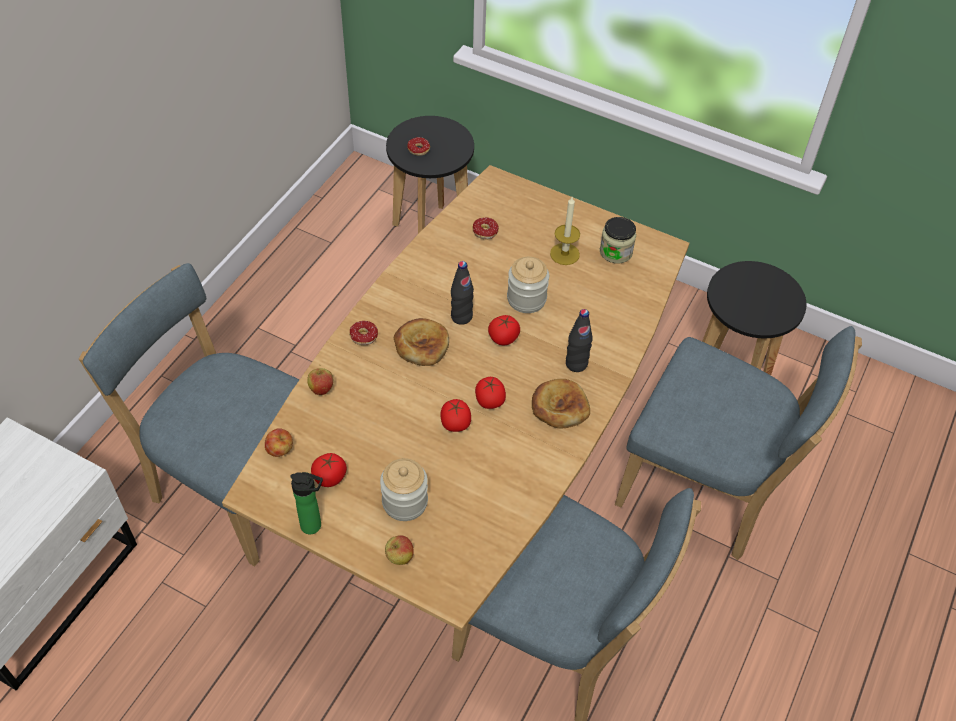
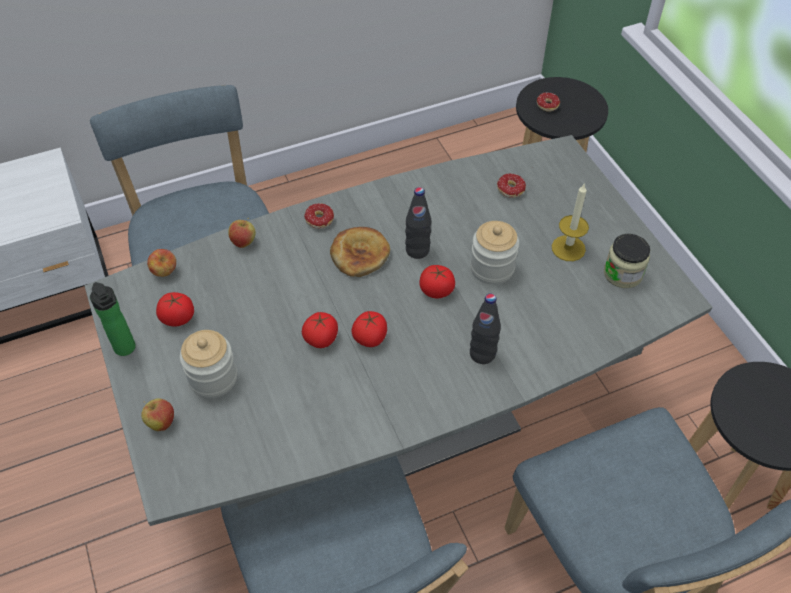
camera: 40 degrees right, 0 degrees up
brown dining table [222,165,689,631] -> grey dining table [85,135,712,526]
bread [532,379,590,428] -> none

